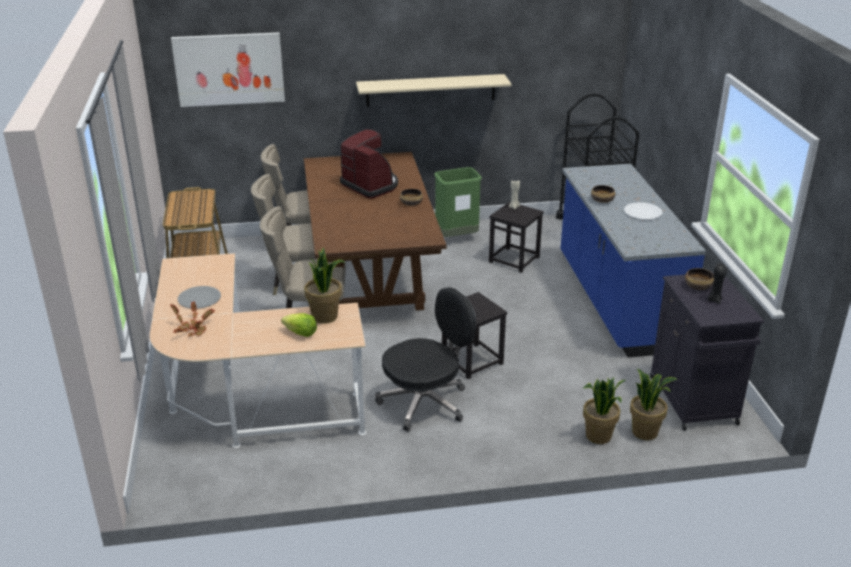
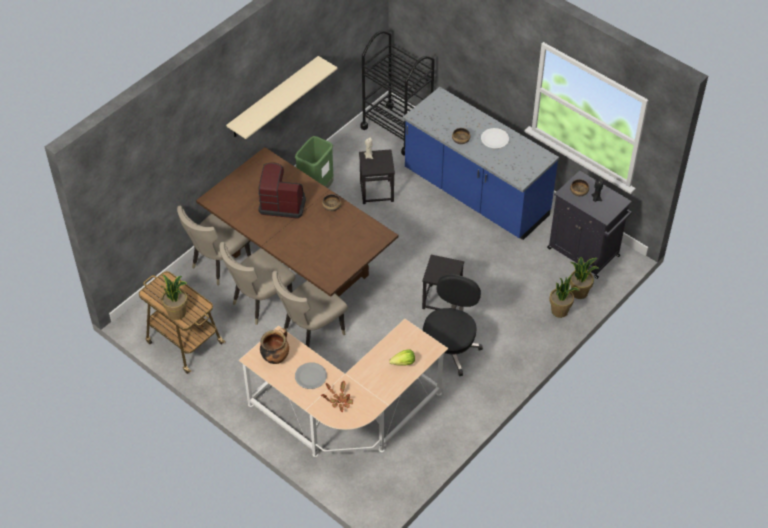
camera: 40 degrees left, 20 degrees up
picture [171,32,285,107] -> none
potted plant [304,247,345,324] -> potted plant moved to [160,274,188,320]
none -> cooking pot [260,328,289,364]

